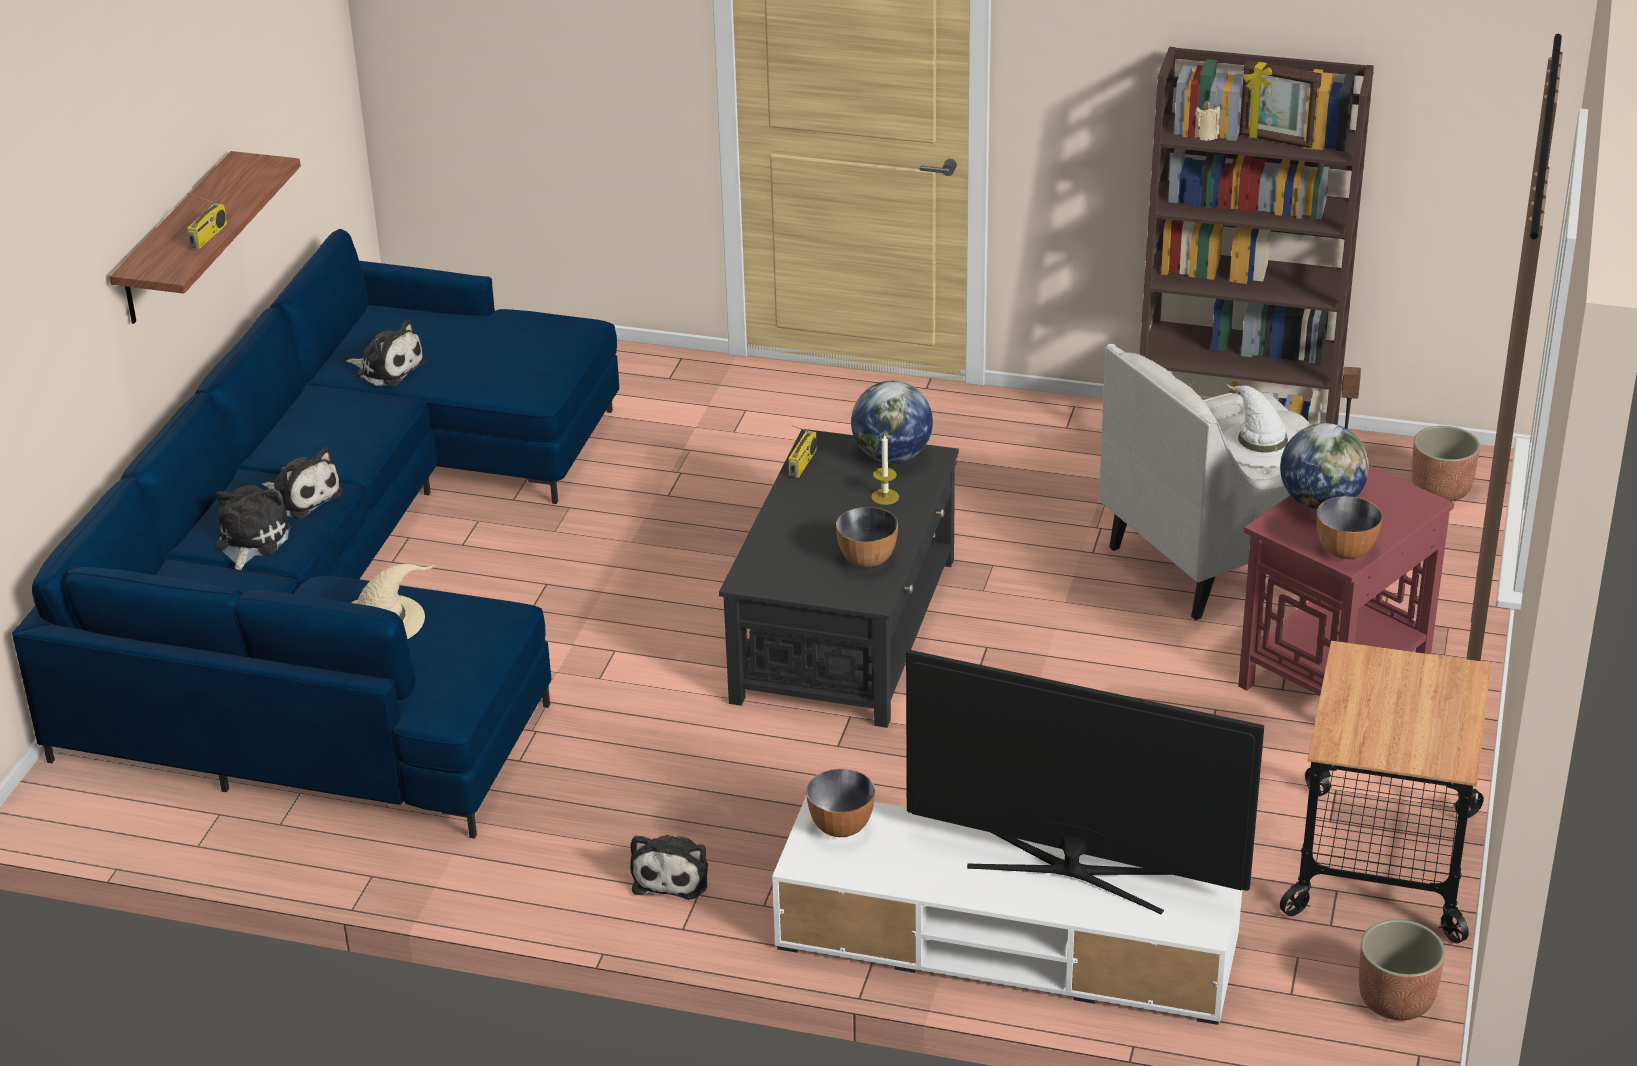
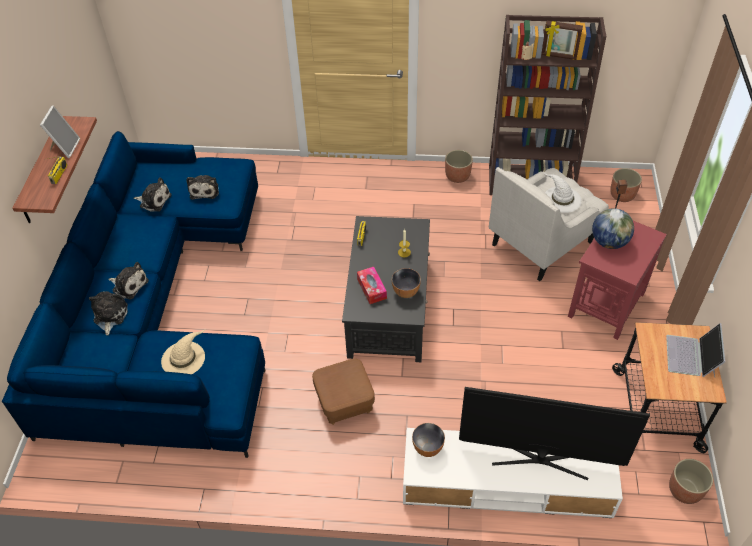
camera: 10 degrees left, 15 degrees up
plush toy [630,835,708,900] -> plush toy moved to [186,175,219,200]
globe [851,381,933,463] -> none
bowl [1317,496,1382,559] -> none
none -> picture frame [40,105,80,158]
none -> brown ottoman [312,358,375,425]
none -> tissue box [357,267,387,304]
none -> planter [445,150,473,183]
none -> laptop [666,323,725,377]

